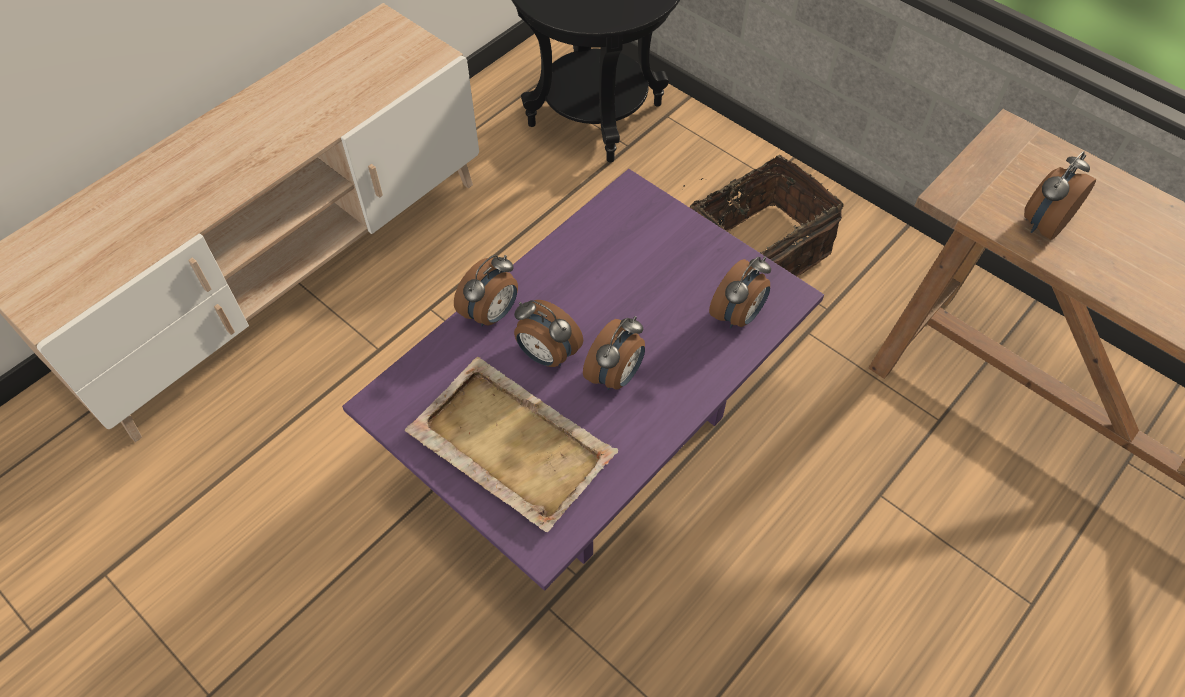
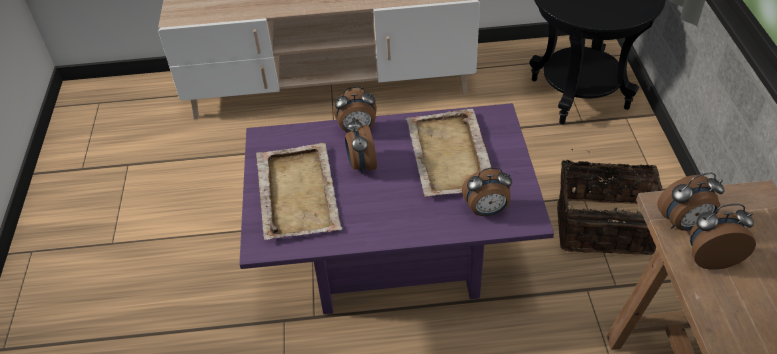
camera: 45 degrees right, 10 degrees down
alarm clock [583,316,645,390] -> alarm clock moved to [657,173,724,231]
none -> beige tray [406,109,491,197]

